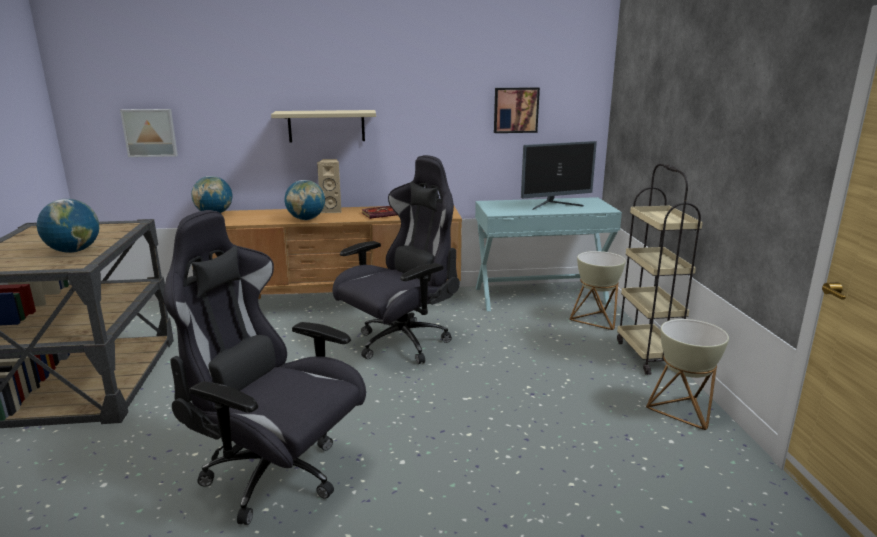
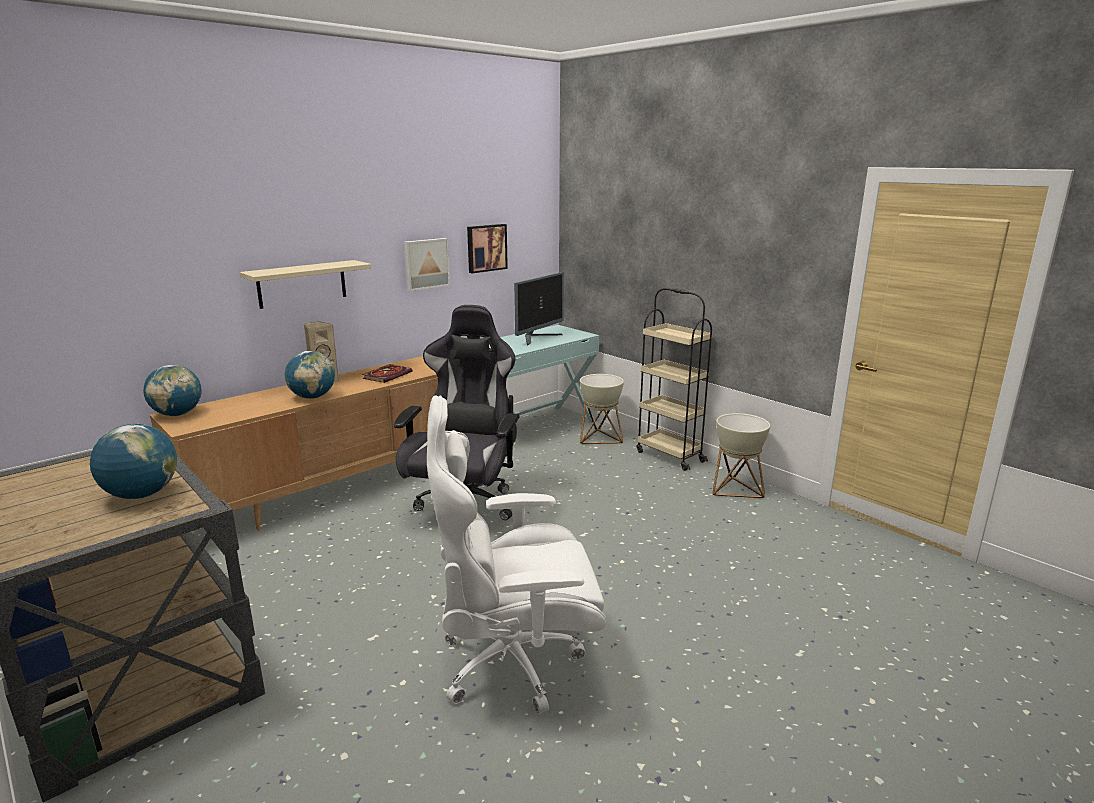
camera: 35 degrees left, 0 degrees up
picture [120,109,178,157] -> picture moved to [404,238,450,291]
black office chair [163,210,366,525] -> white office chair [427,395,607,714]

